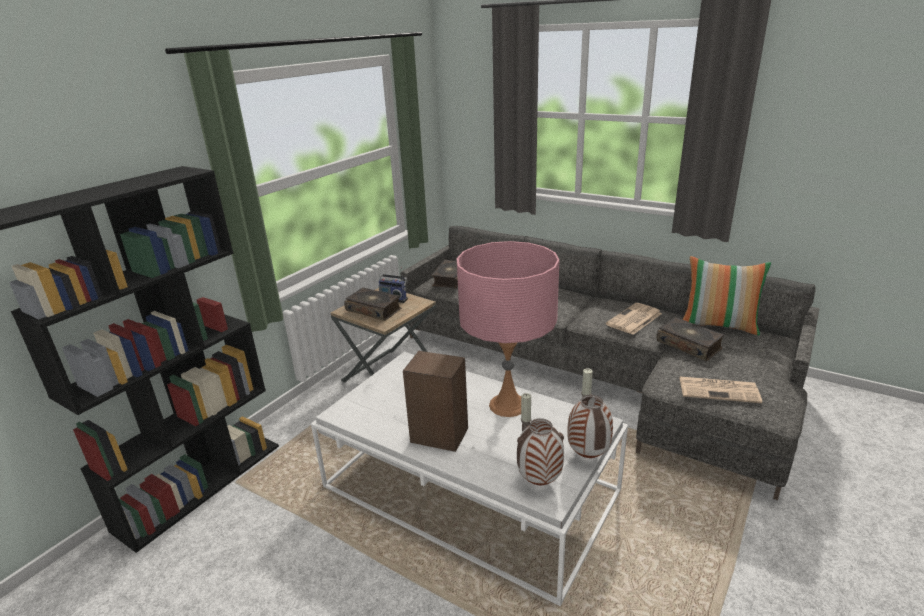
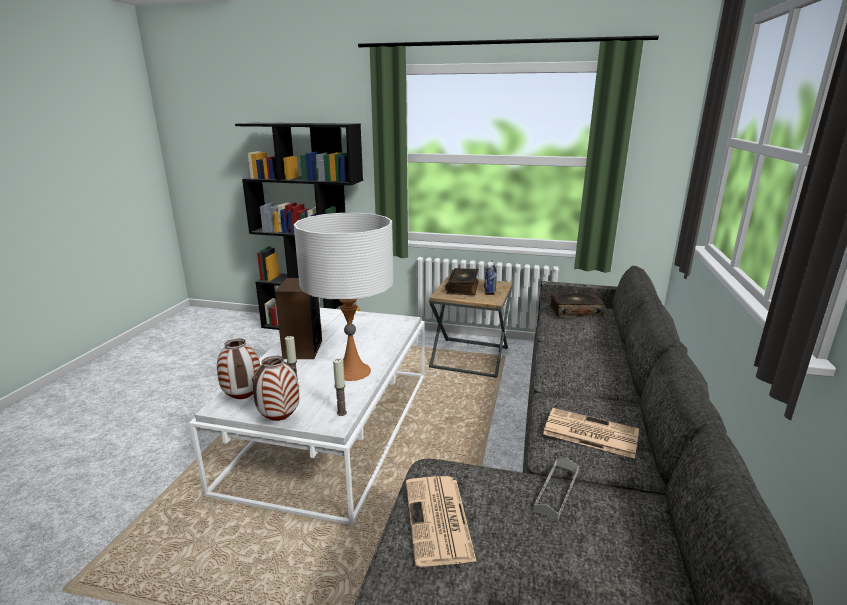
camera: 70 degrees right, 5 degrees down
pink table lamp [457,241,560,417] -> white table lamp [294,213,394,381]
book [657,317,724,361] -> grey tray [533,458,579,521]
pillow [683,256,771,335] -> none

